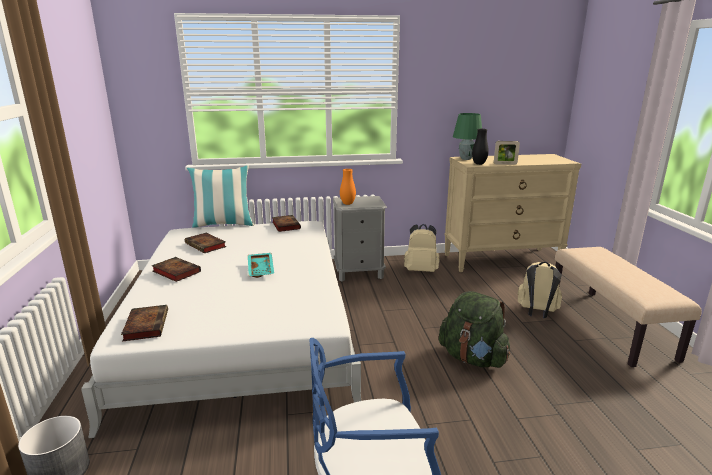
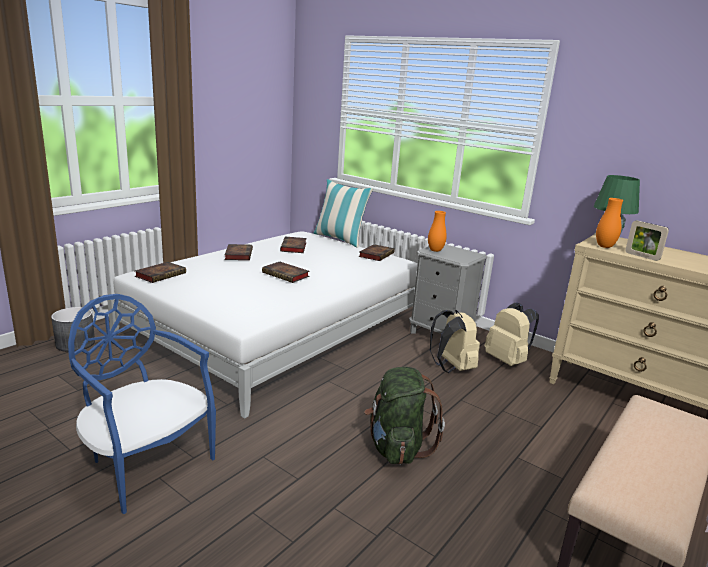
camera: 45 degrees right, 0 degrees up
turquoise tray [248,253,274,278] -> book [262,262,310,283]
black vase [472,129,489,165] -> orange vase [596,198,623,248]
beige backpack [518,262,562,318] -> beige backpack moved to [430,310,480,373]

